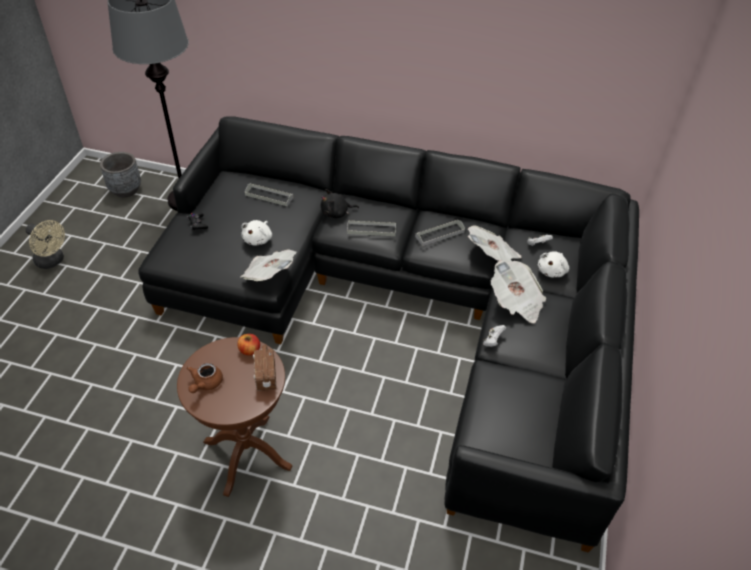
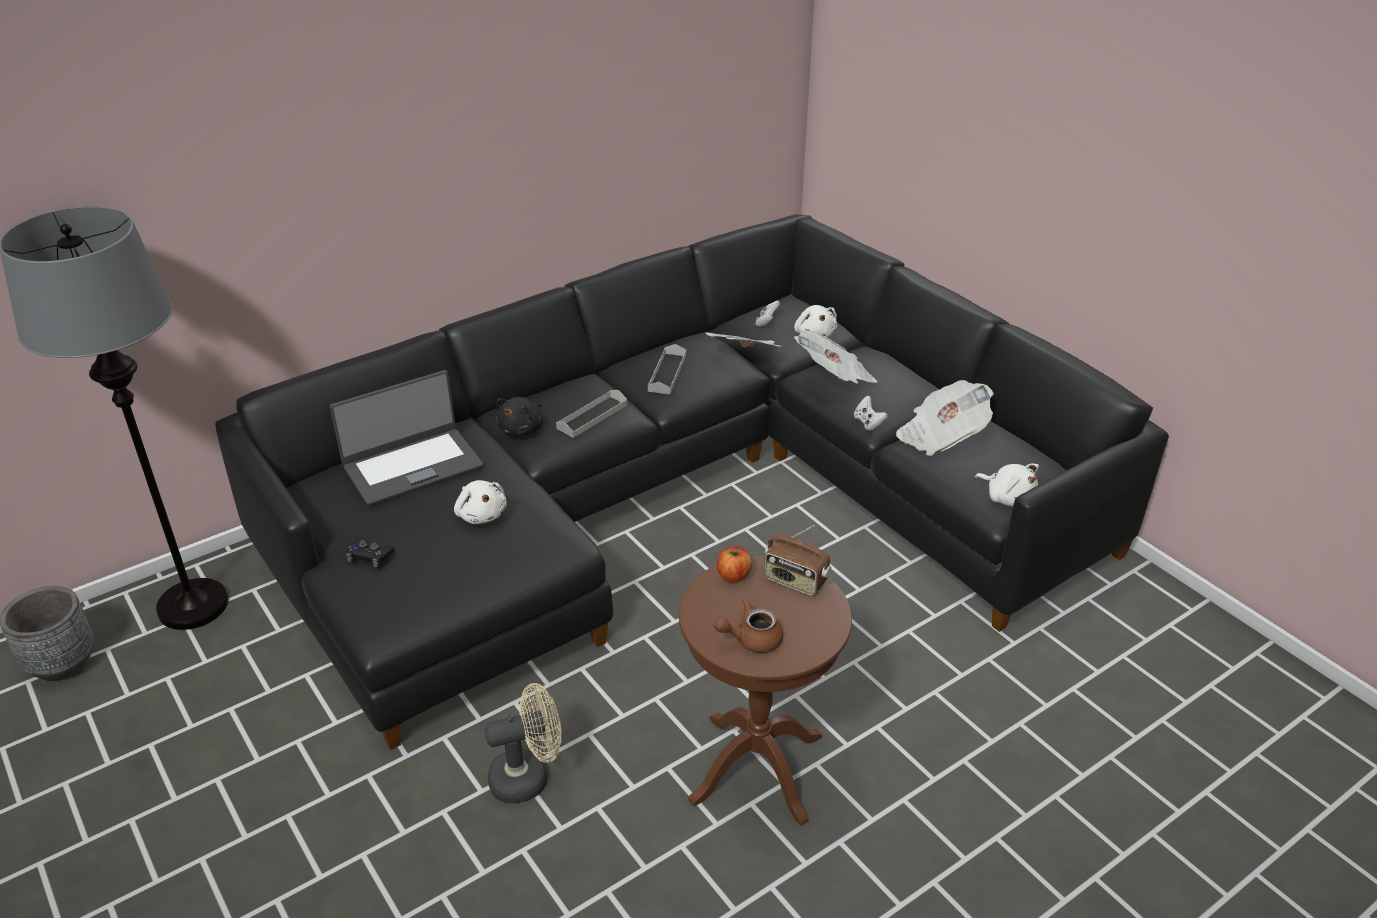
camera: 50 degrees left, 10 degrees down
beige fan [26,220,65,269] -> beige fan moved to [484,683,562,804]
brown teapot [186,363,223,393] -> brown teapot turned 105 degrees clockwise [714,598,783,653]
newspaper [241,249,297,281] -> newspaper moved to [896,380,994,456]
grey tray [245,183,293,206] -> laptop [330,370,483,506]
none -> white plush toy [975,464,1039,507]

